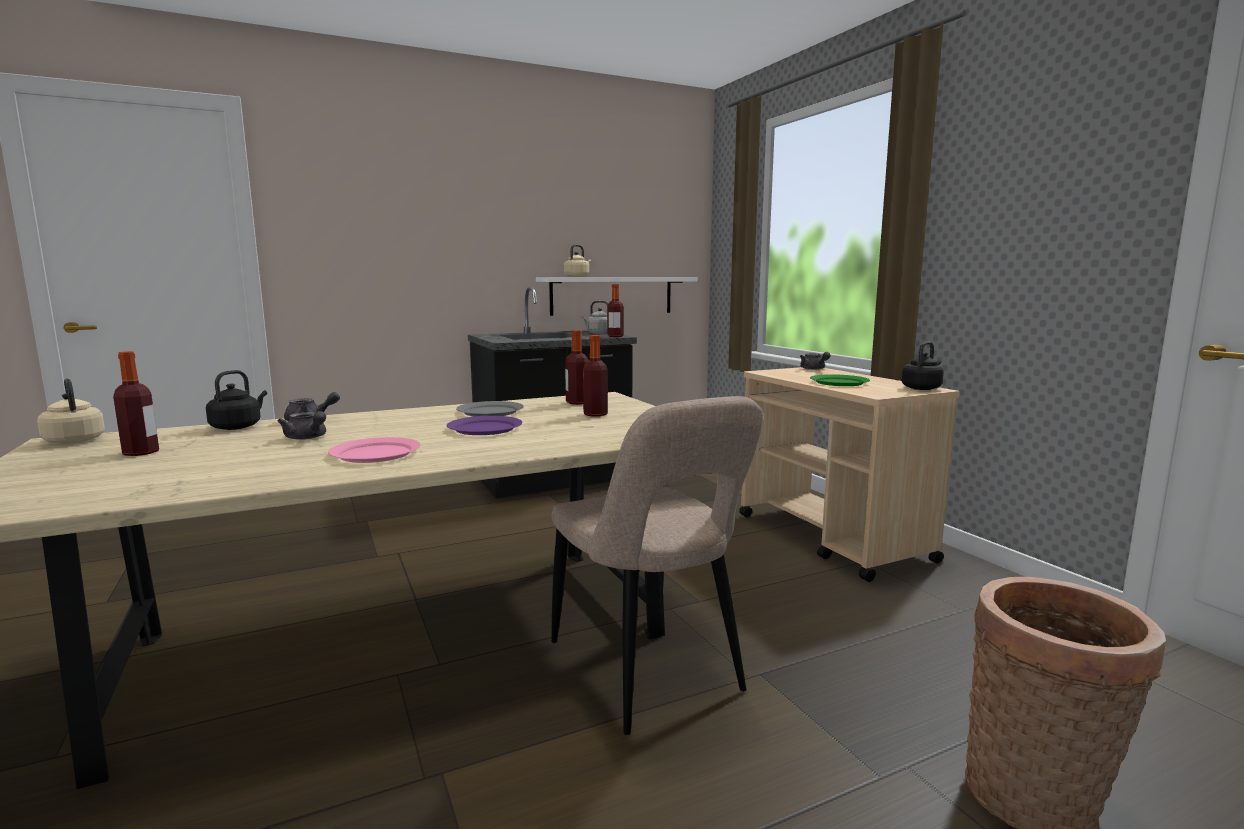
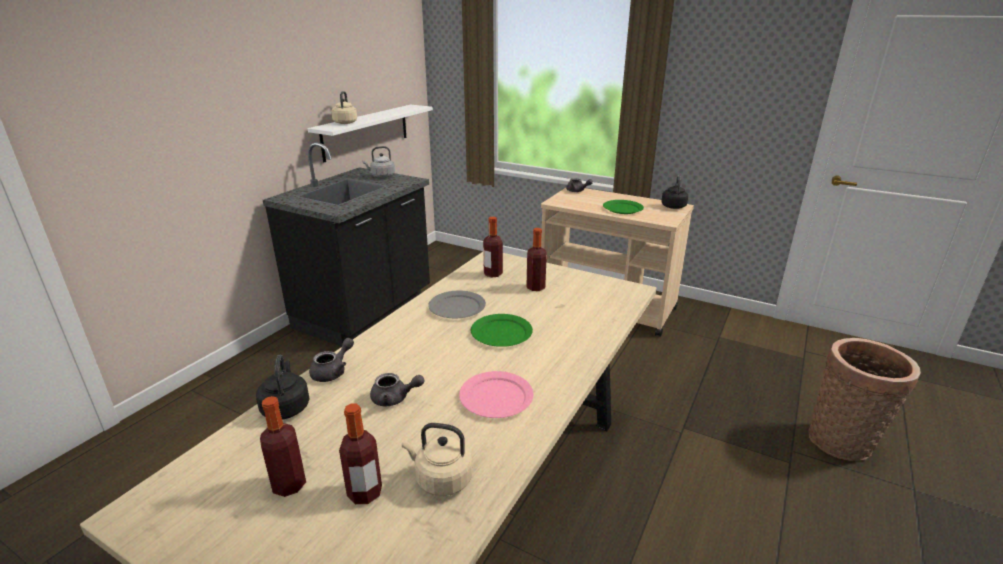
camera: 35 degrees left, 15 degrees up
beige kettle [37,379,105,444] -> beige kettle moved to [402,423,472,496]
purple plate [447,416,522,435] -> green plate [471,314,533,347]
beige chair [551,396,763,735] -> none
bottle [607,284,624,337] -> bottle moved to [339,403,382,504]

